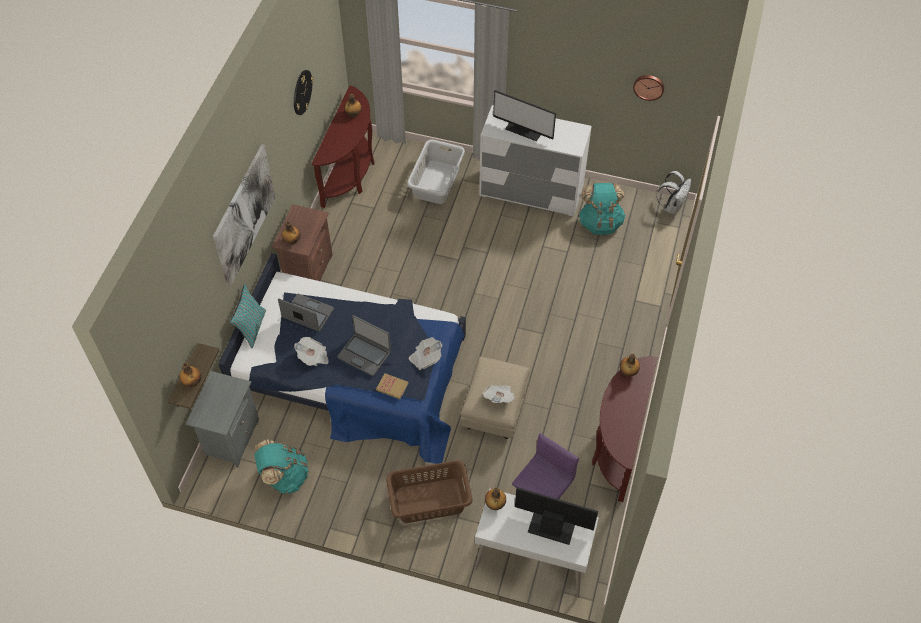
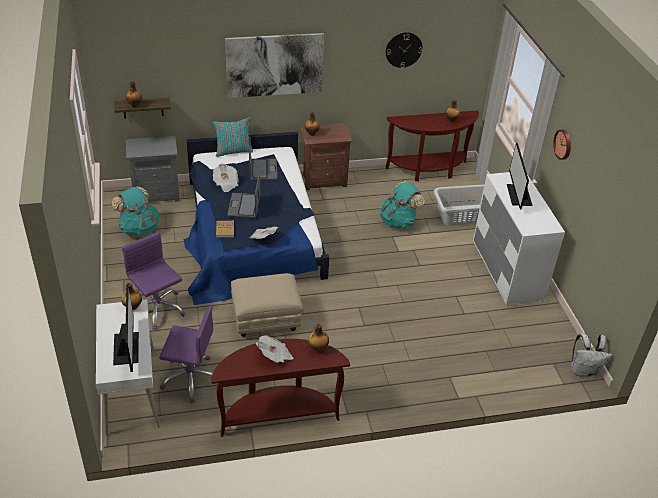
camera: 60 degrees right, 15 degrees down
brown laundry basket [386,460,472,523] -> purple office chair [122,232,186,330]
newspaper [483,385,515,403] -> newspaper moved to [256,335,293,363]
turquoise backpack [579,183,626,235] -> turquoise backpack moved to [380,181,425,229]
wall clock [633,75,664,101] -> wall clock moved to [553,130,571,160]

